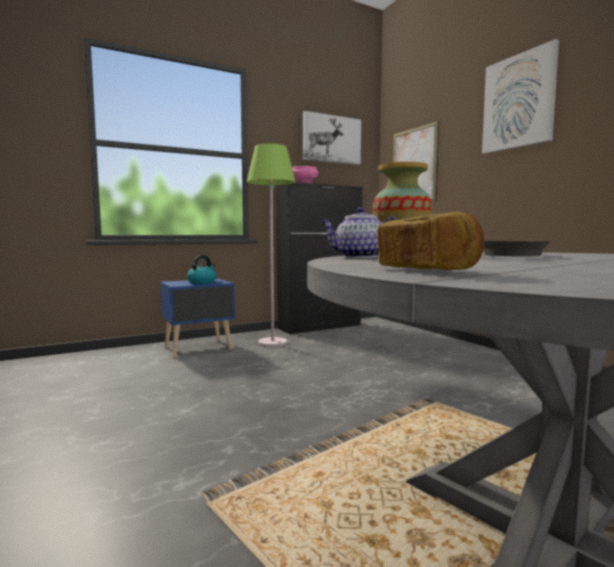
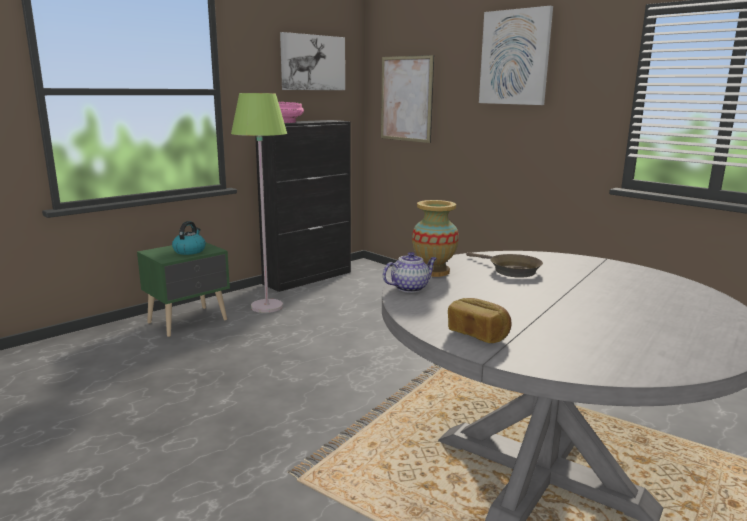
camera: 15 degrees left, 10 degrees up
blue nightstand [160,279,235,357] -> green nightstand [137,243,230,337]
teapot [320,207,398,258] -> teapot turned 150 degrees clockwise [383,252,437,293]

